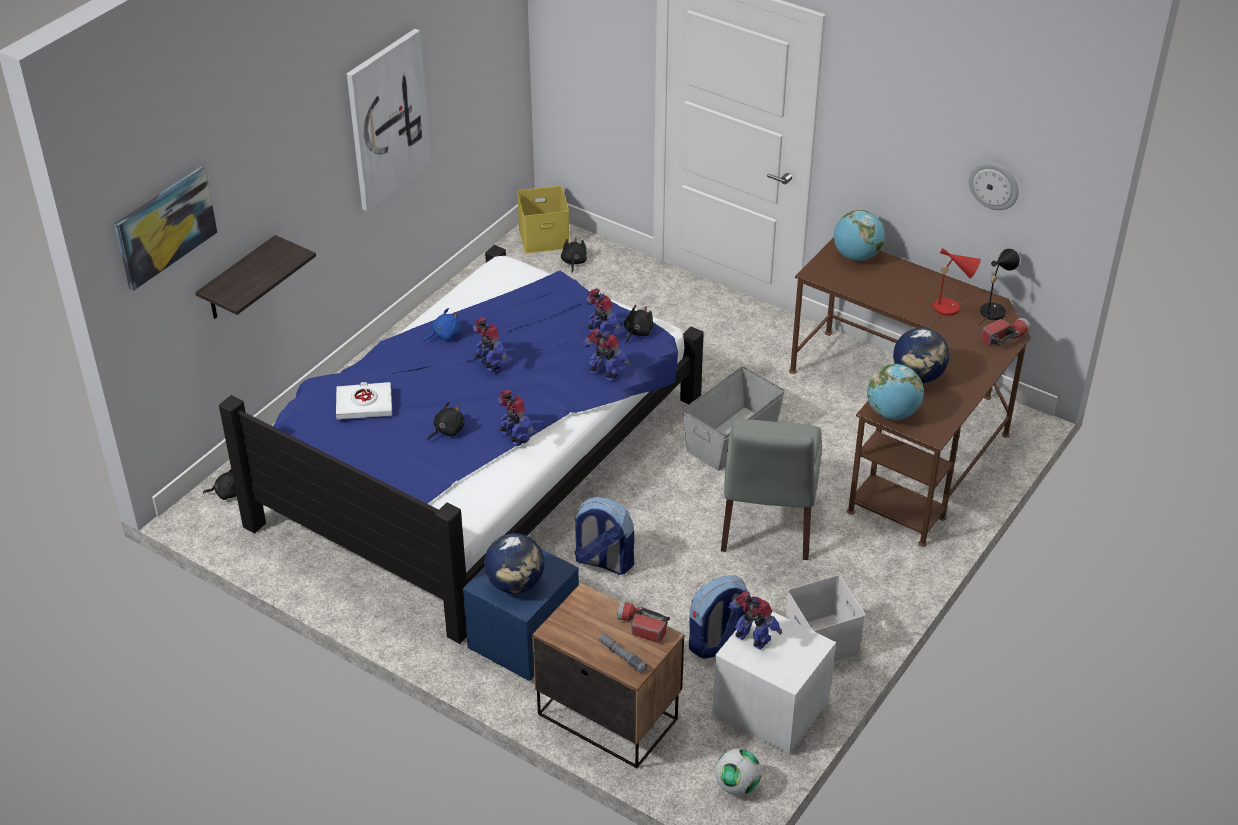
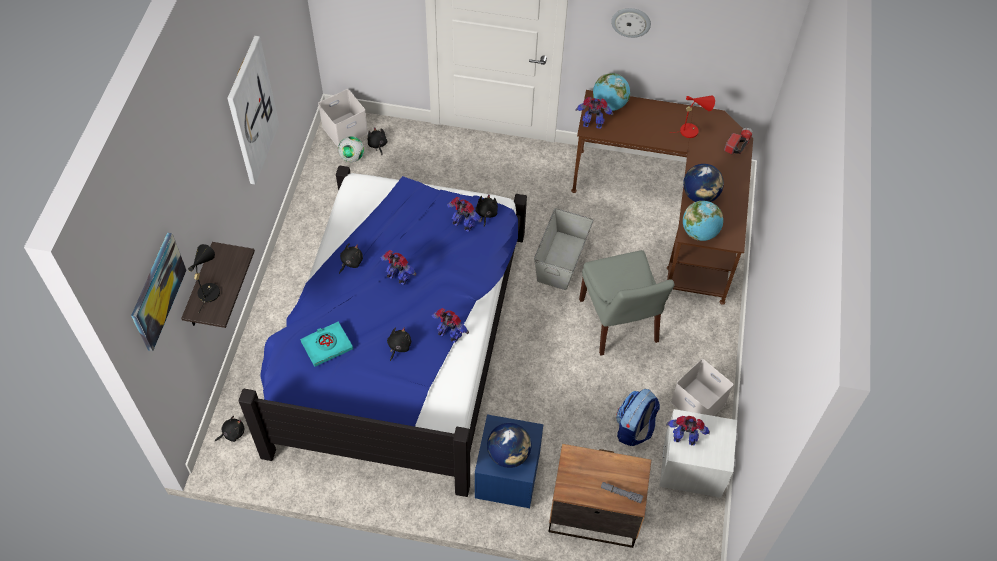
camera: 25 degrees left, 15 degrees up
white book [336,382,392,419] -> turquoise book [300,322,353,367]
blue plush toy [423,308,461,342] -> black plush toy [339,243,363,274]
yellow storage box [517,186,569,253] -> white storage box [318,89,368,147]
backpack [574,497,634,575] -> none
toy robot [583,328,630,381] -> toy robot moved to [575,97,613,129]
flashlight [617,601,670,643] -> none
football [715,749,761,796] -> football moved to [338,136,364,162]
wall clock [969,163,1019,210] -> wall clock moved to [611,8,651,38]
black table lamp [978,249,1020,326] -> black table lamp moved to [188,244,220,312]

